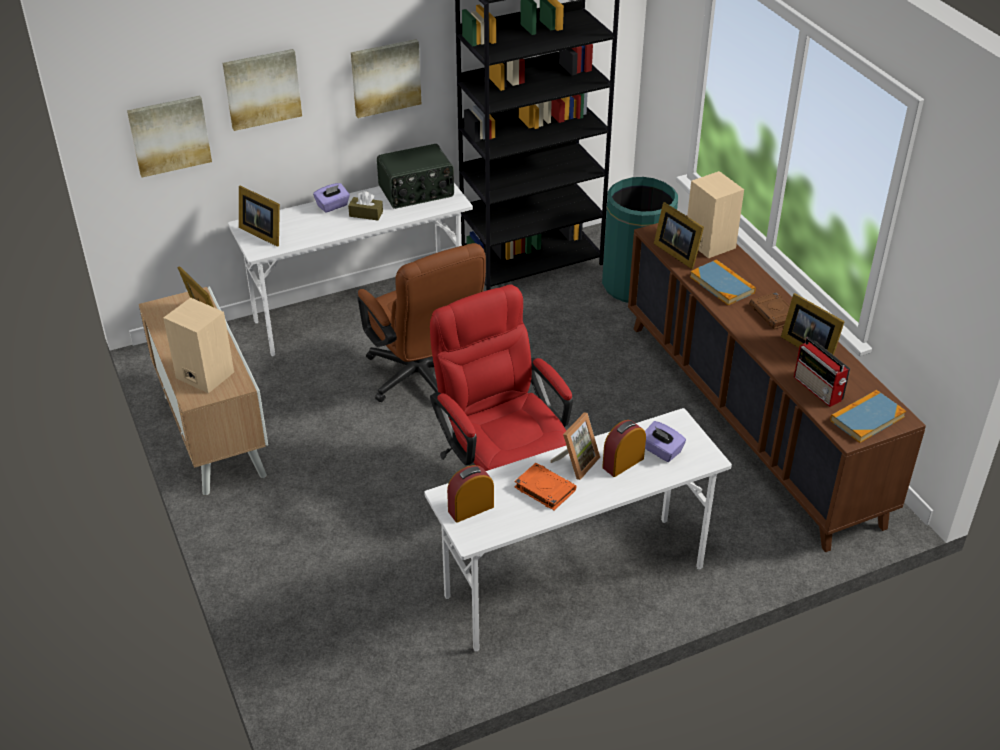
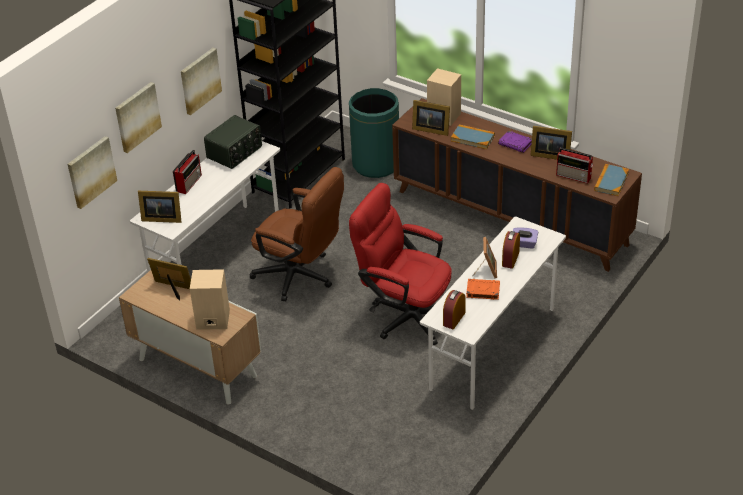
camera: 30 degrees left, 0 degrees up
purple tissue box [313,183,350,213] -> radio [173,150,202,194]
brown tissue box [348,191,383,220] -> none
brown book [749,292,790,330] -> purple book [498,131,532,153]

